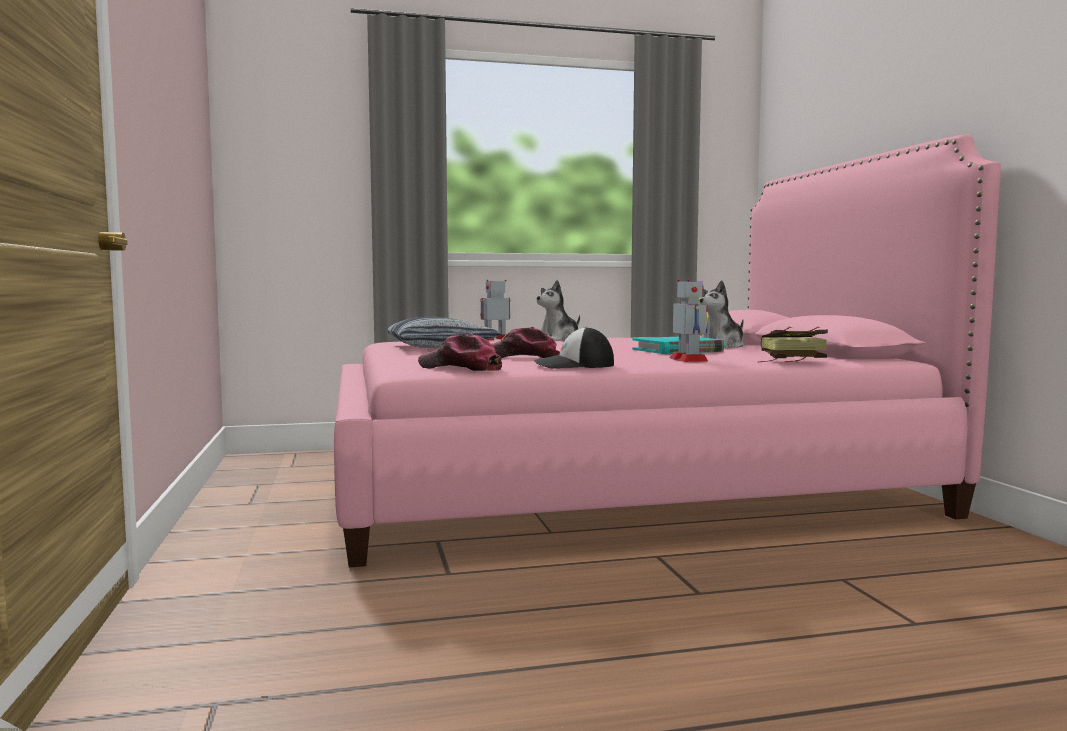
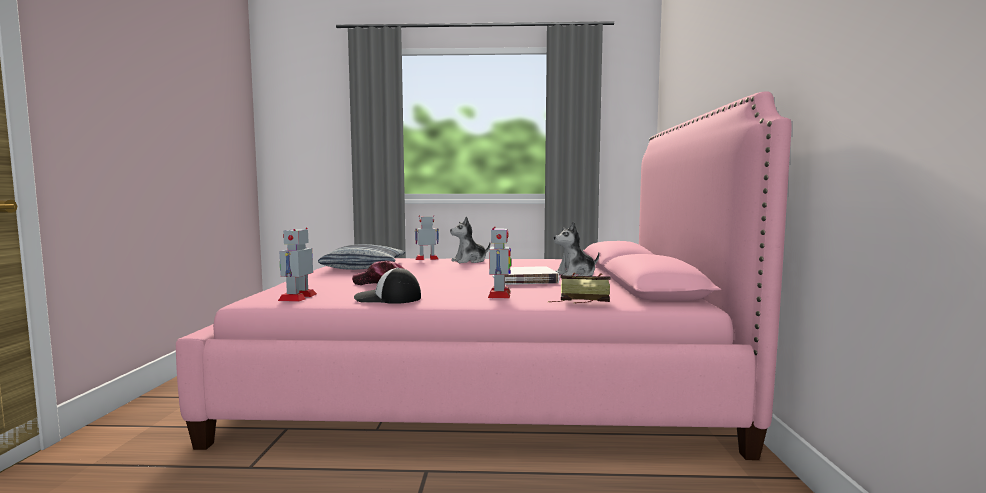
camera: 15 degrees right, 0 degrees up
cap [418,333,502,371] -> toy robot [278,227,317,302]
turquoise book [632,337,725,354] -> white book [492,266,559,285]

